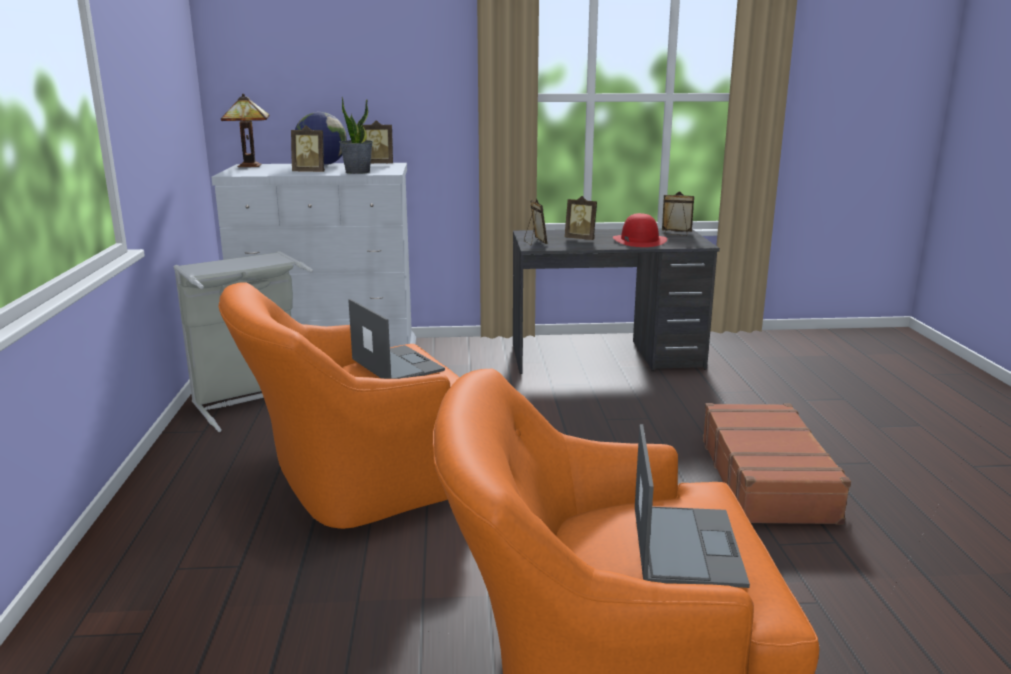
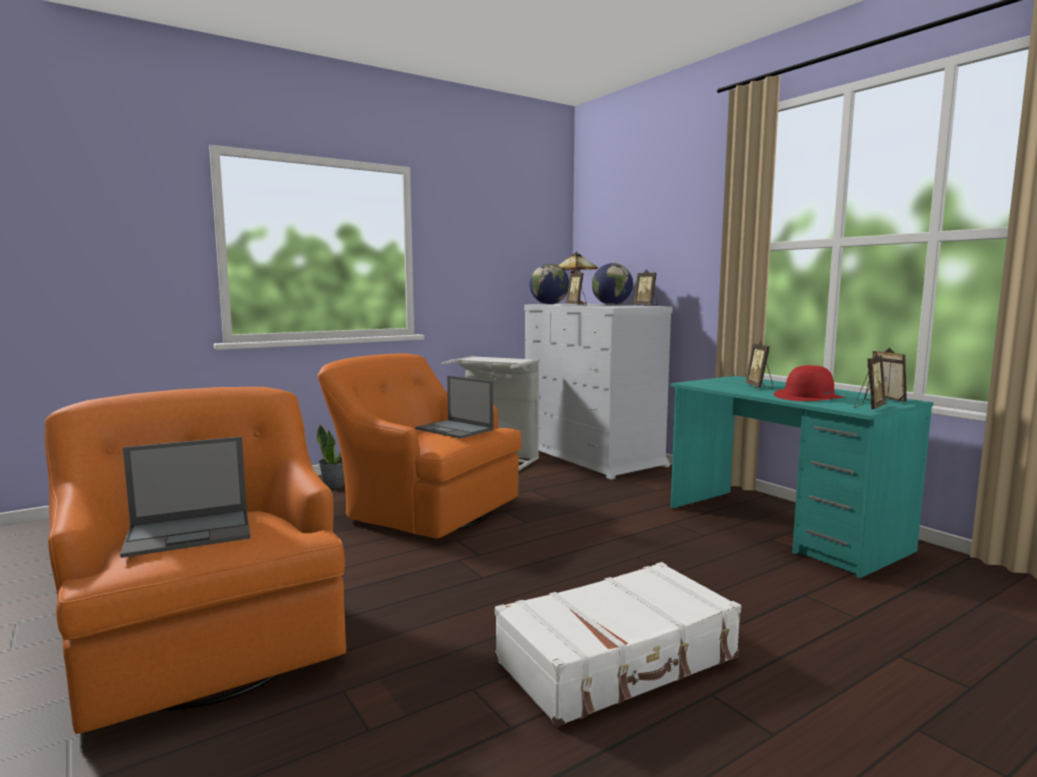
camera: 60 degrees right, 10 degrees down
potted plant [339,97,373,174] -> potted plant moved to [316,425,345,489]
laptop [348,299,445,379] -> laptop turned 105 degrees clockwise [415,376,494,438]
grey desk [513,228,720,374] -> turquoise desk [671,376,934,579]
picture frame [524,199,548,245] -> picture frame moved to [854,352,886,409]
brown suitcase [703,403,851,525] -> white suitcase [495,562,741,727]
none -> globe [530,264,569,304]

